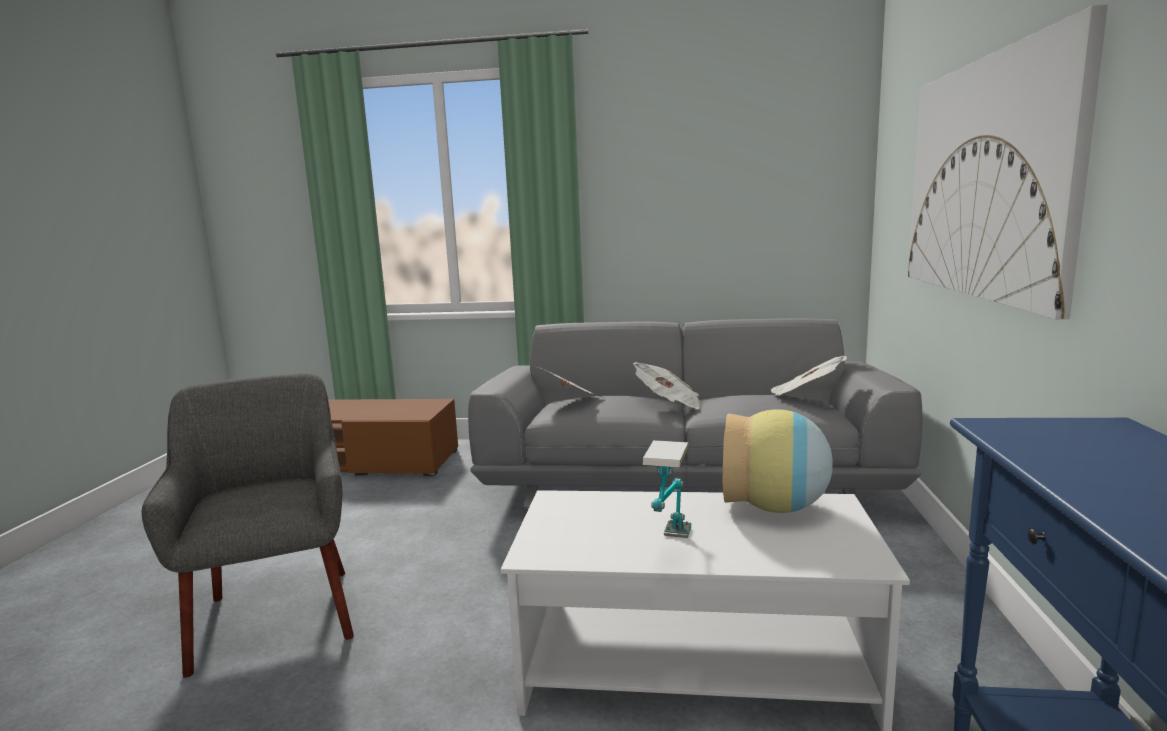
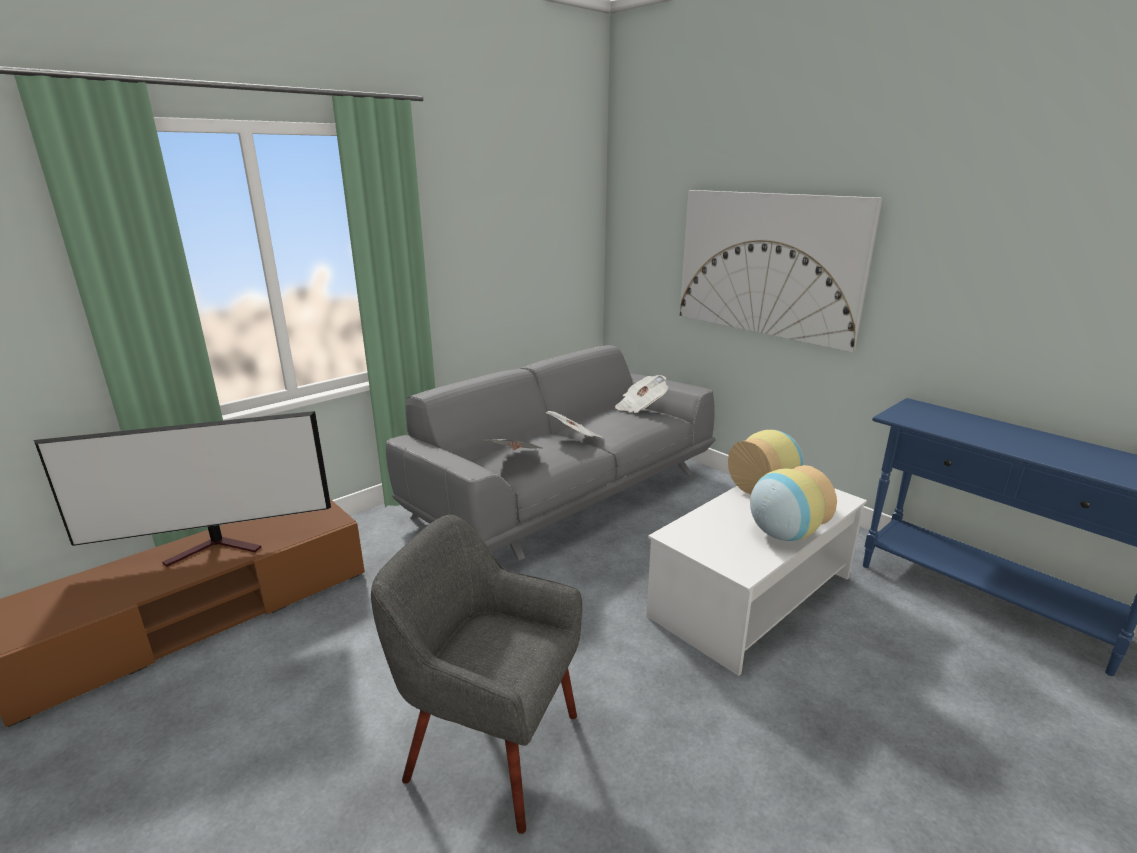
camera: 50 degrees left, 10 degrees up
table lamp [642,440,691,538] -> vase [750,465,837,541]
none -> television [34,411,331,567]

